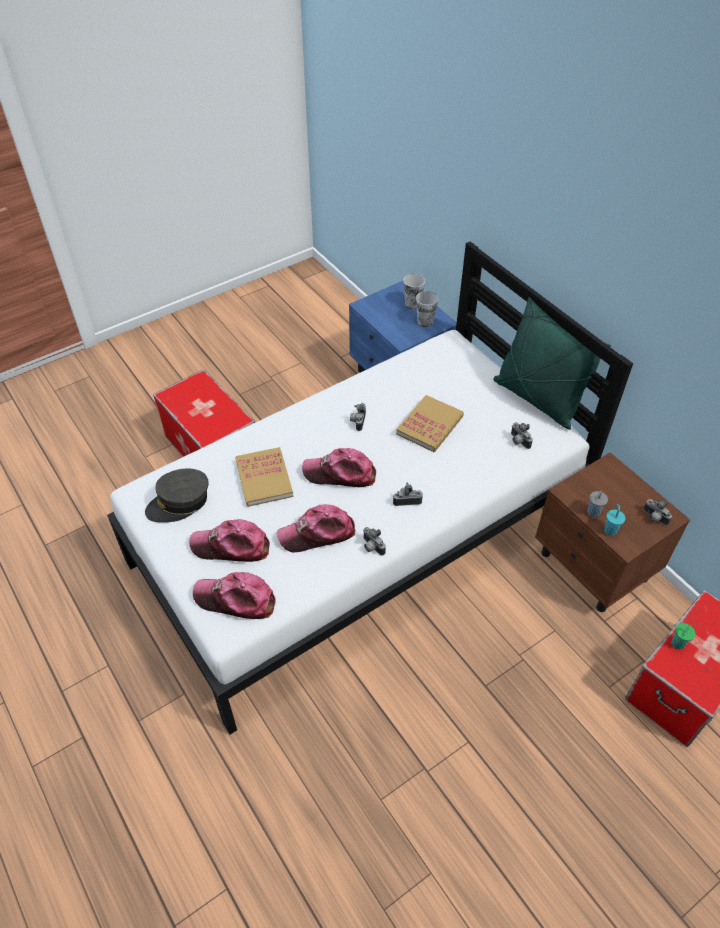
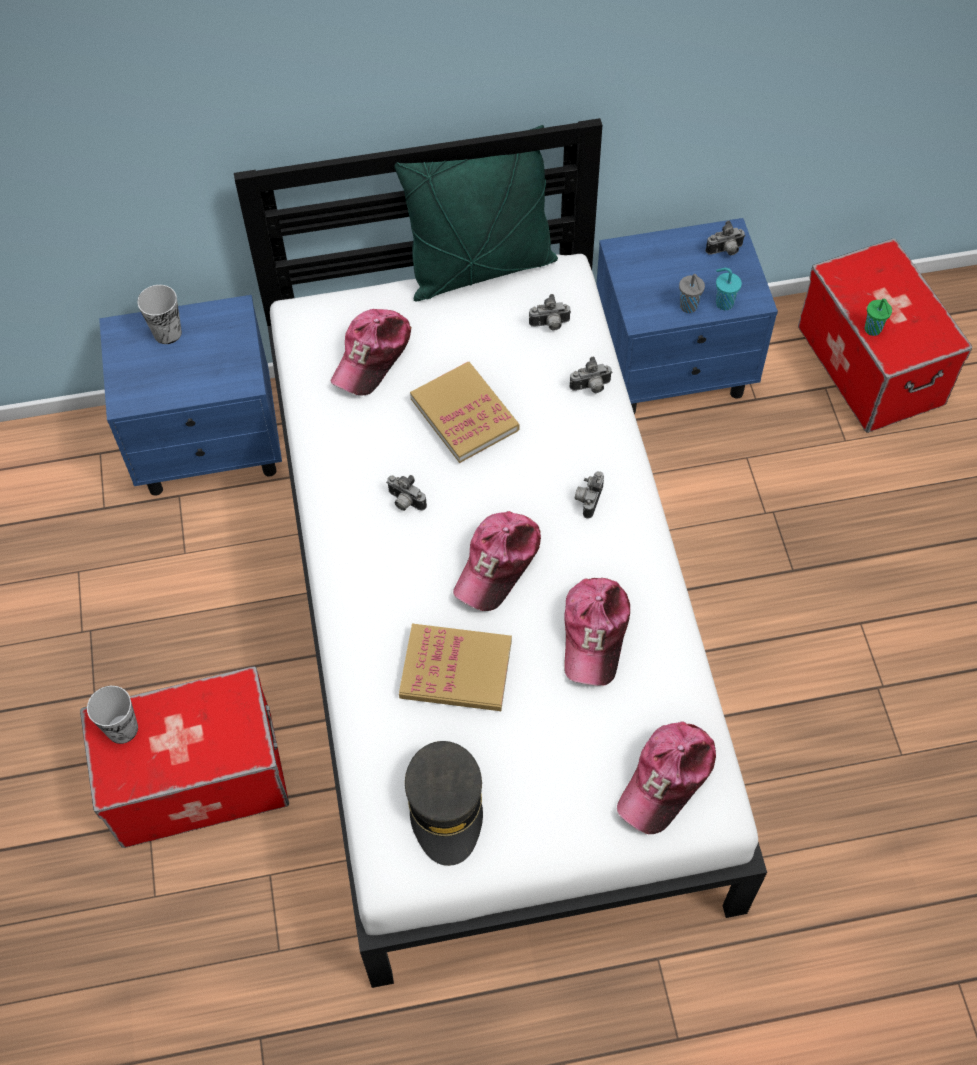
camera: 65 degrees left, 10 degrees up
cap [189,519,270,562] -> cap moved to [331,309,411,395]
camera [363,527,386,556] -> camera moved to [570,357,612,393]
cup [416,291,438,327] -> cup moved to [87,686,138,744]
brown nightstand [535,452,690,612] -> blue nightstand [596,218,778,414]

